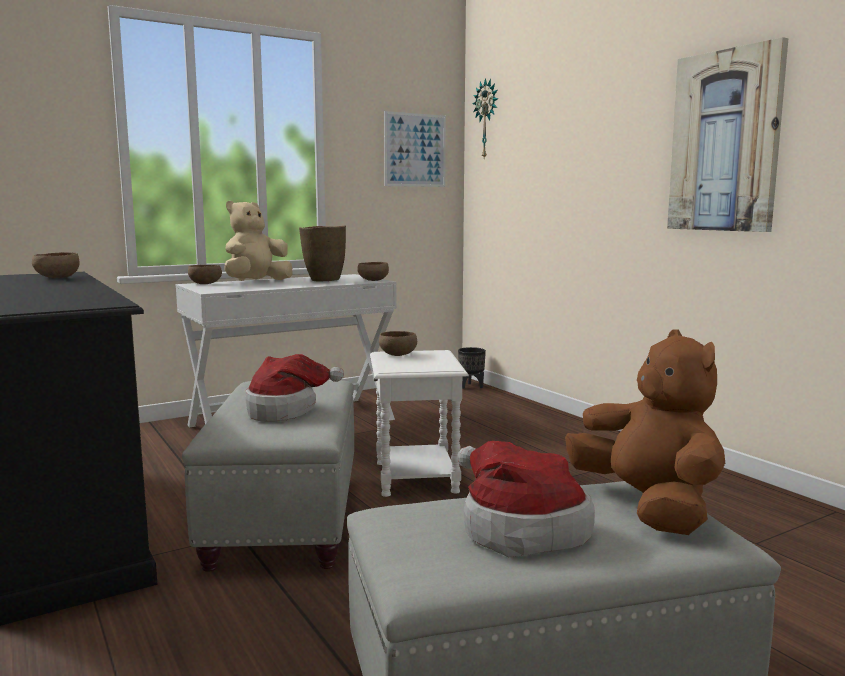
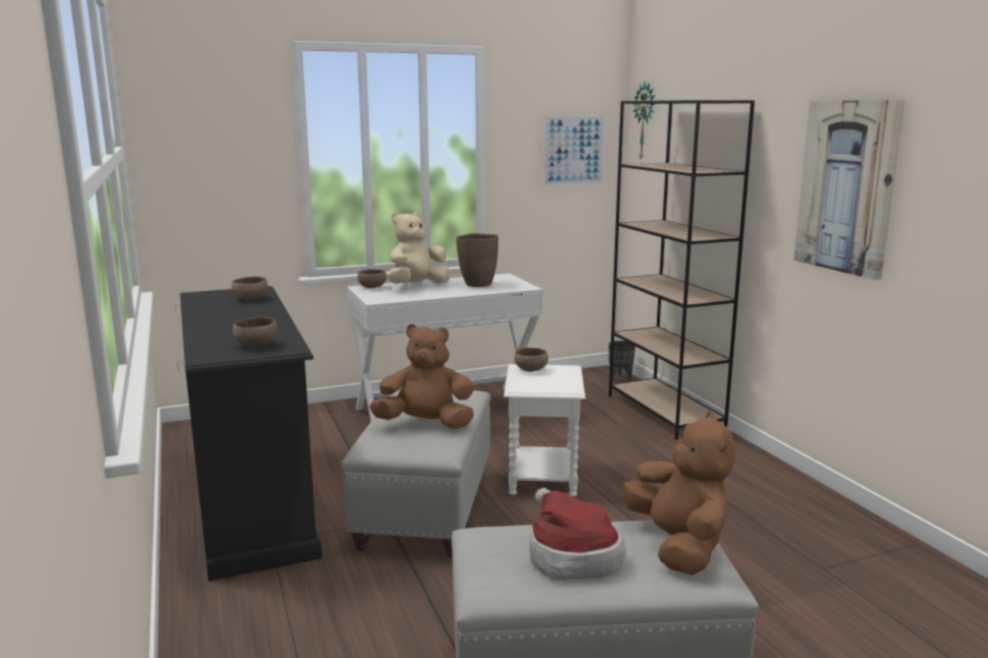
camera: 10 degrees right, 5 degrees up
hat [245,354,344,422] -> brown plush toy [370,324,474,429]
brown bowl [357,262,389,281] -> brown bowl moved to [233,317,278,347]
none -> beige bookcase [609,100,755,440]

